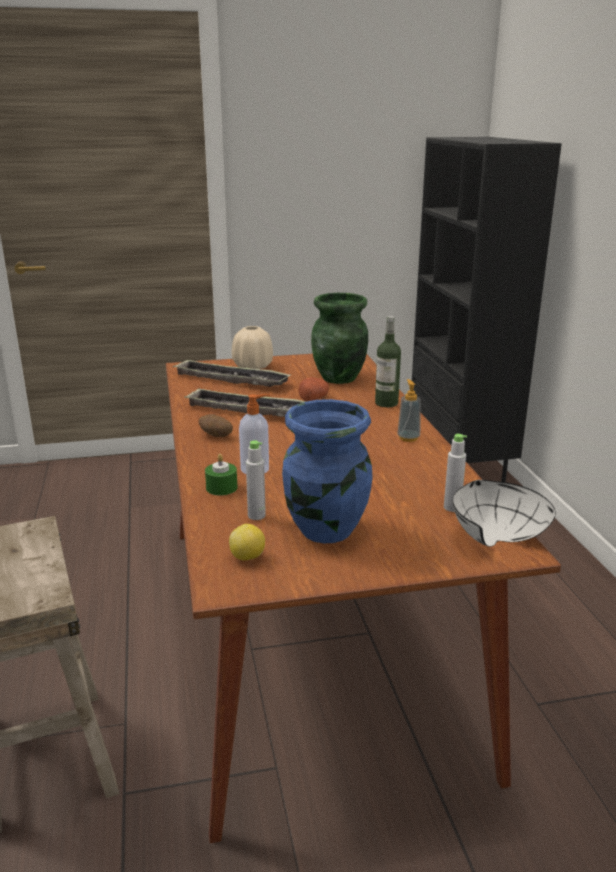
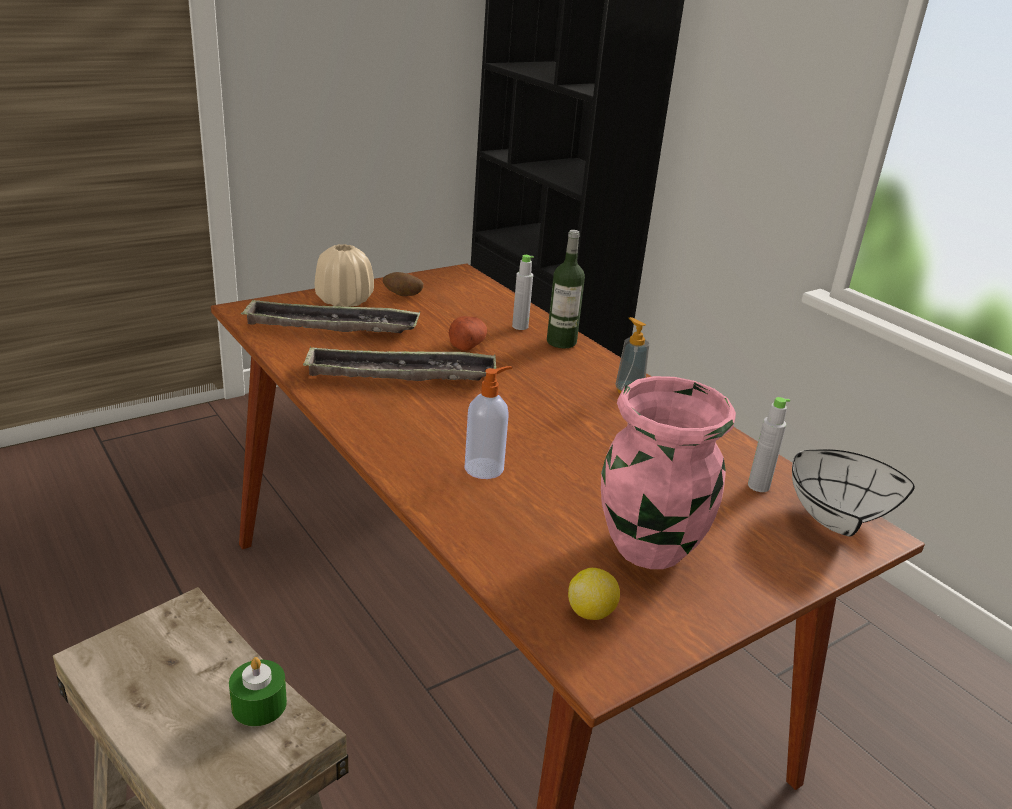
camera: 25 degrees left, 5 degrees up
potato [199,414,233,437] -> potato moved to [383,272,424,296]
green candle [205,454,237,496] -> green candle moved to [229,657,287,726]
grey bottle [246,440,266,520] -> grey bottle moved to [512,255,534,330]
blue vase [282,399,373,543] -> pink vase [601,376,736,569]
green vase [311,293,368,384] -> none

